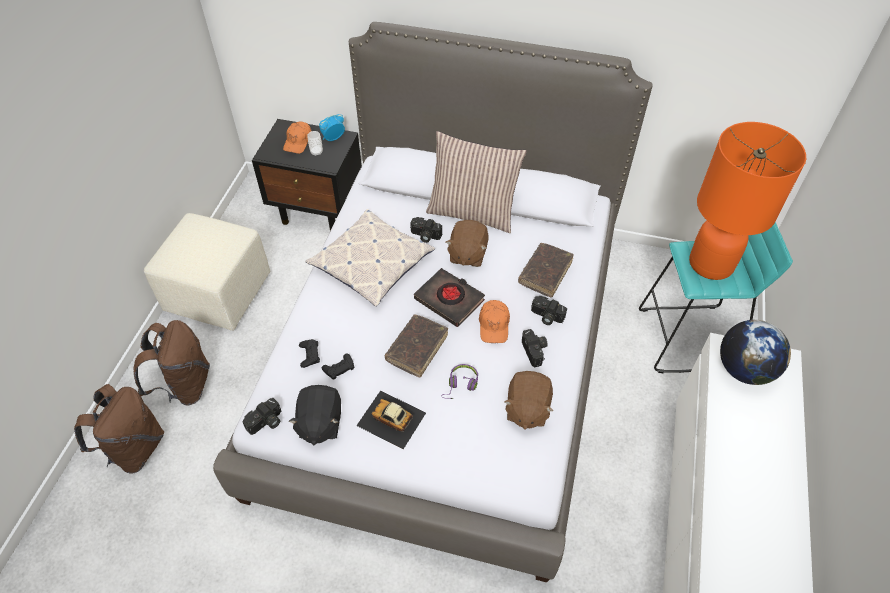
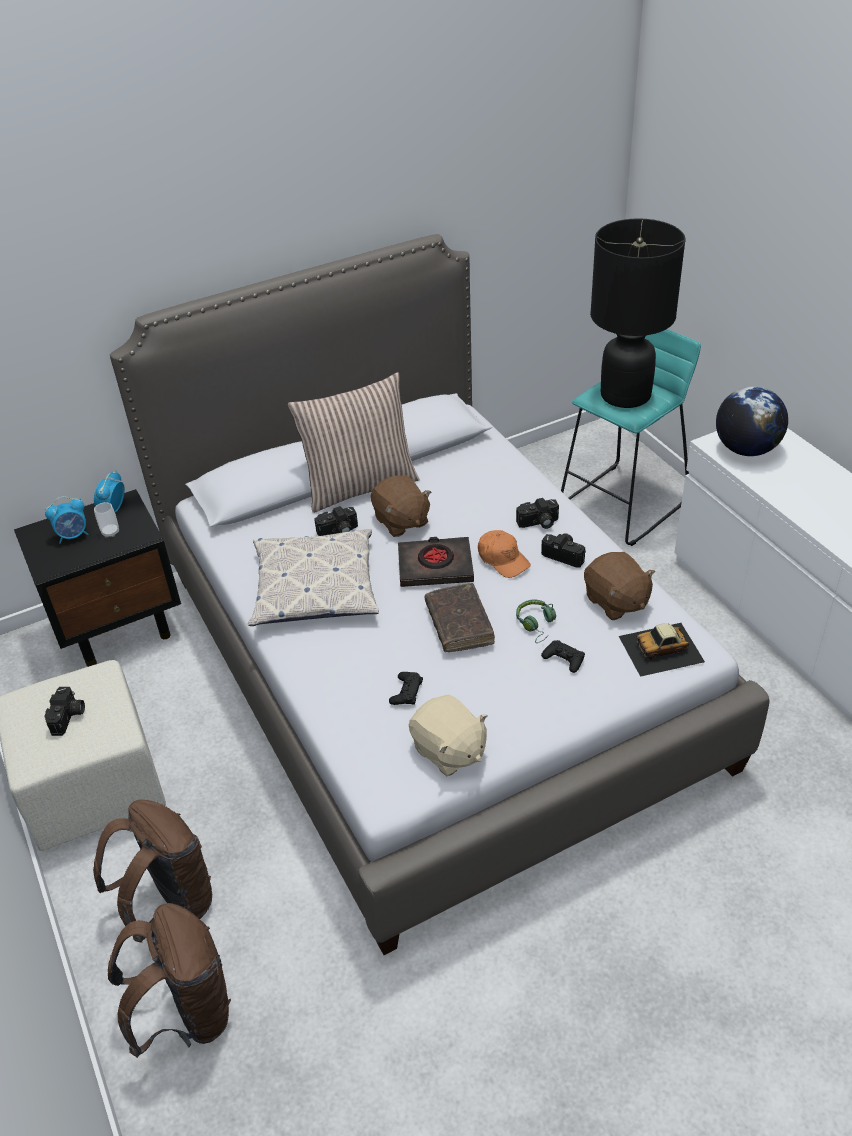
camera: 40 degrees left, 10 degrees down
camera [242,398,281,435] -> camera moved to [44,687,85,736]
orange cap [283,122,311,154] -> alarm clock [45,496,89,544]
black plush toy [289,385,341,445] -> beige plush toy [409,695,488,776]
black game controller [299,339,320,368] -> black game controller moved to [541,640,585,673]
toy car [356,391,426,449] -> toy car moved to [619,623,705,677]
purple headphones [441,364,478,399] -> green headphones [516,599,556,643]
brown book [518,243,574,297] -> none
orange table lamp [689,122,806,280] -> black table lamp [590,218,685,408]

